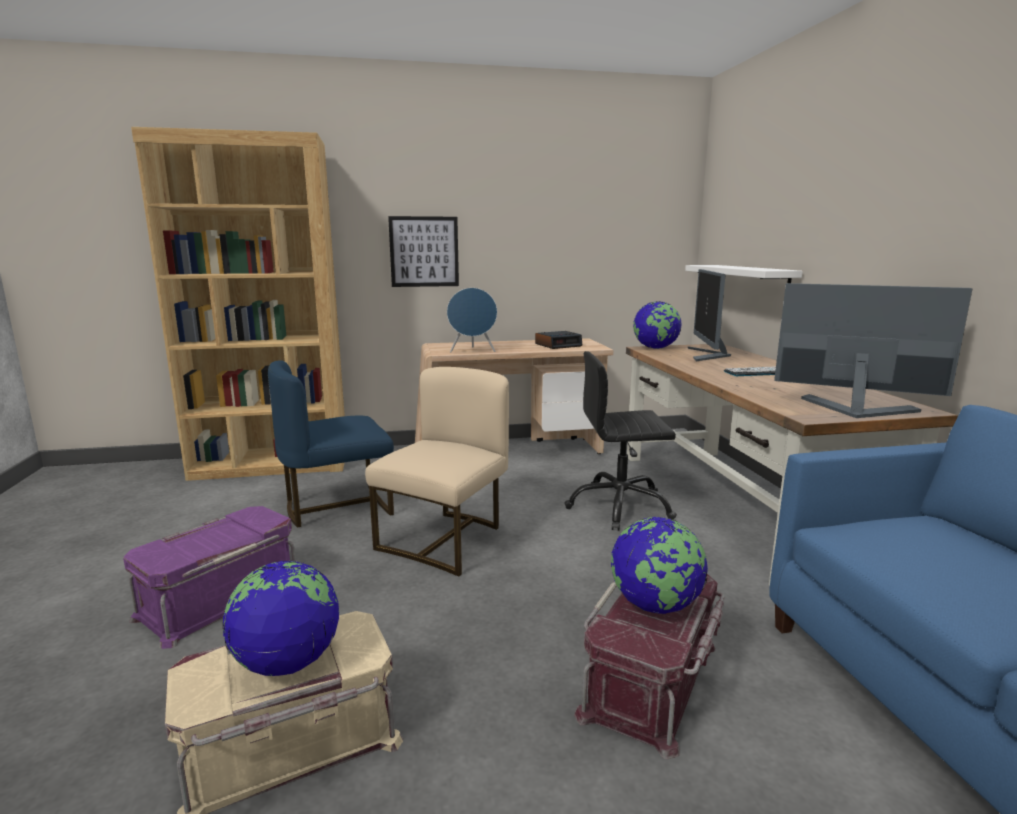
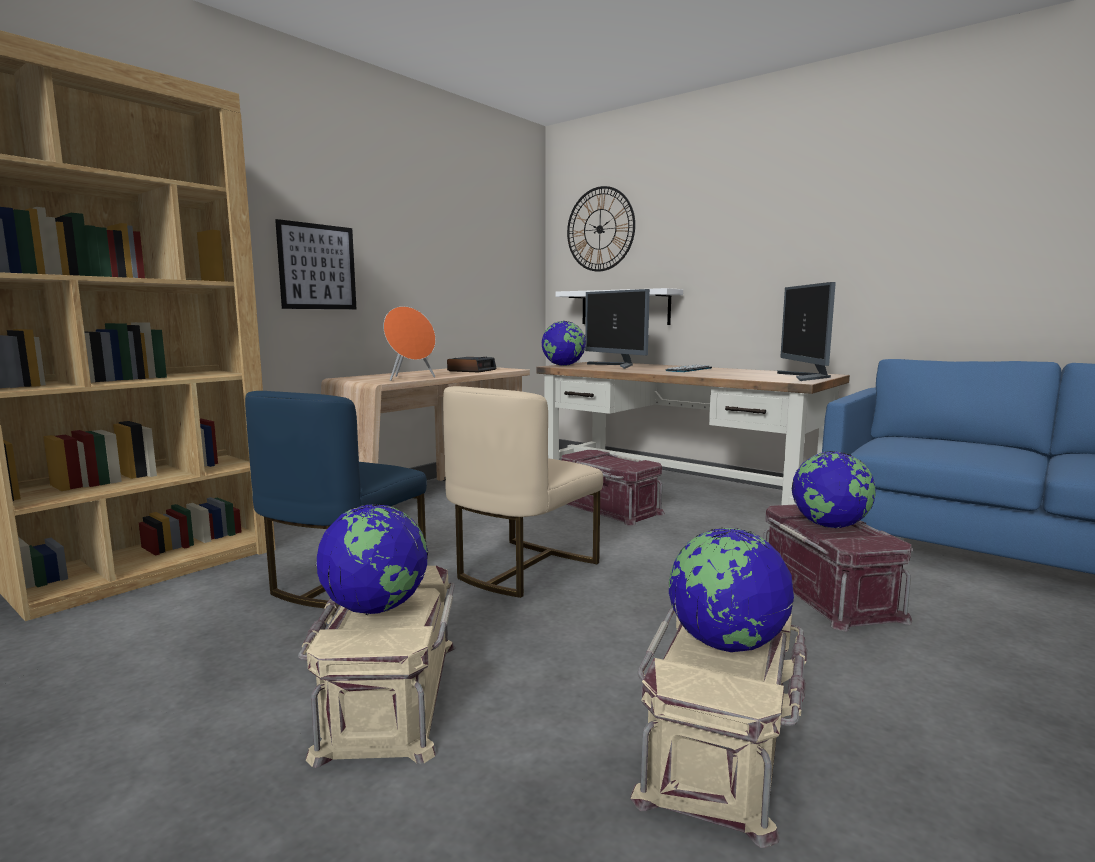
camera: 40 degrees left, 5 degrees down
purple storage box [123,506,296,649] -> beige storage box [298,566,455,768]
beige chair [365,367,509,576] -> beige chair turned 135 degrees counterclockwise [443,386,603,598]
blue speaker [447,288,497,352] -> orange speaker [383,306,436,381]
black office chair [564,351,677,531] -> red storage box [562,450,665,525]
monitor [774,283,972,418] -> monitor turned 75 degrees counterclockwise [777,282,836,381]
none -> globe [315,504,428,615]
none -> wall clock [567,186,635,272]

